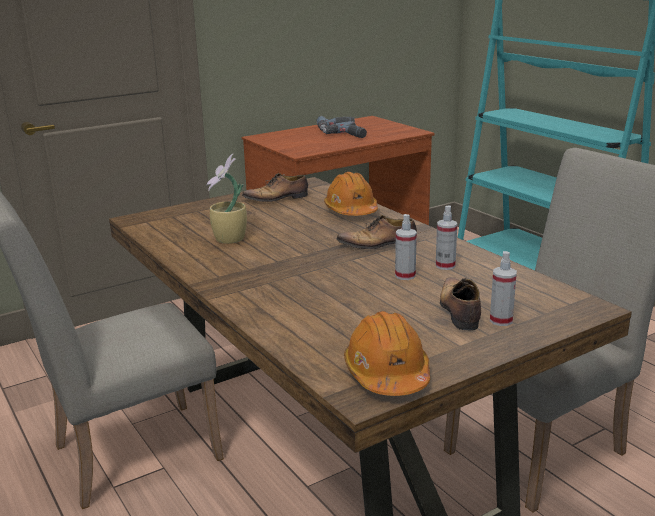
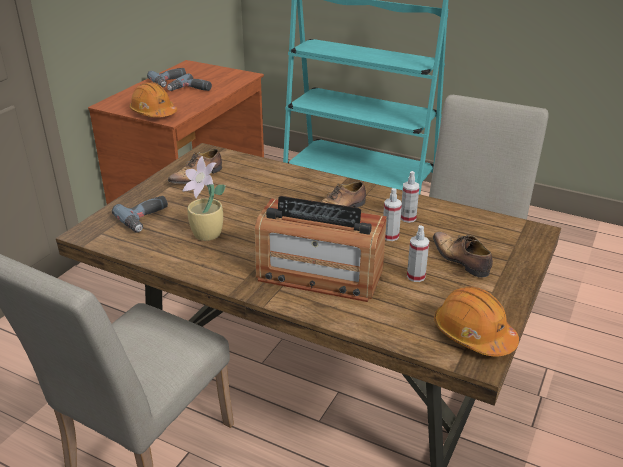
camera: 30 degrees left, 10 degrees up
orange hard hat [324,172,378,216] -> orange hard hat moved to [130,82,177,117]
spray bottle [490,251,517,326] -> spray bottle moved to [407,225,429,282]
none -> power drill [112,196,168,232]
none -> radio [255,196,387,302]

